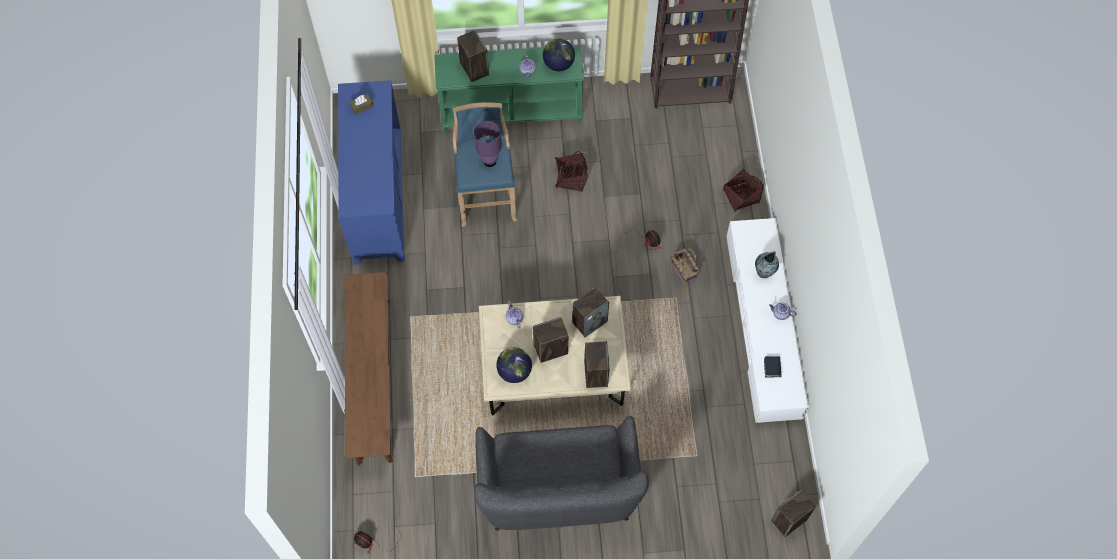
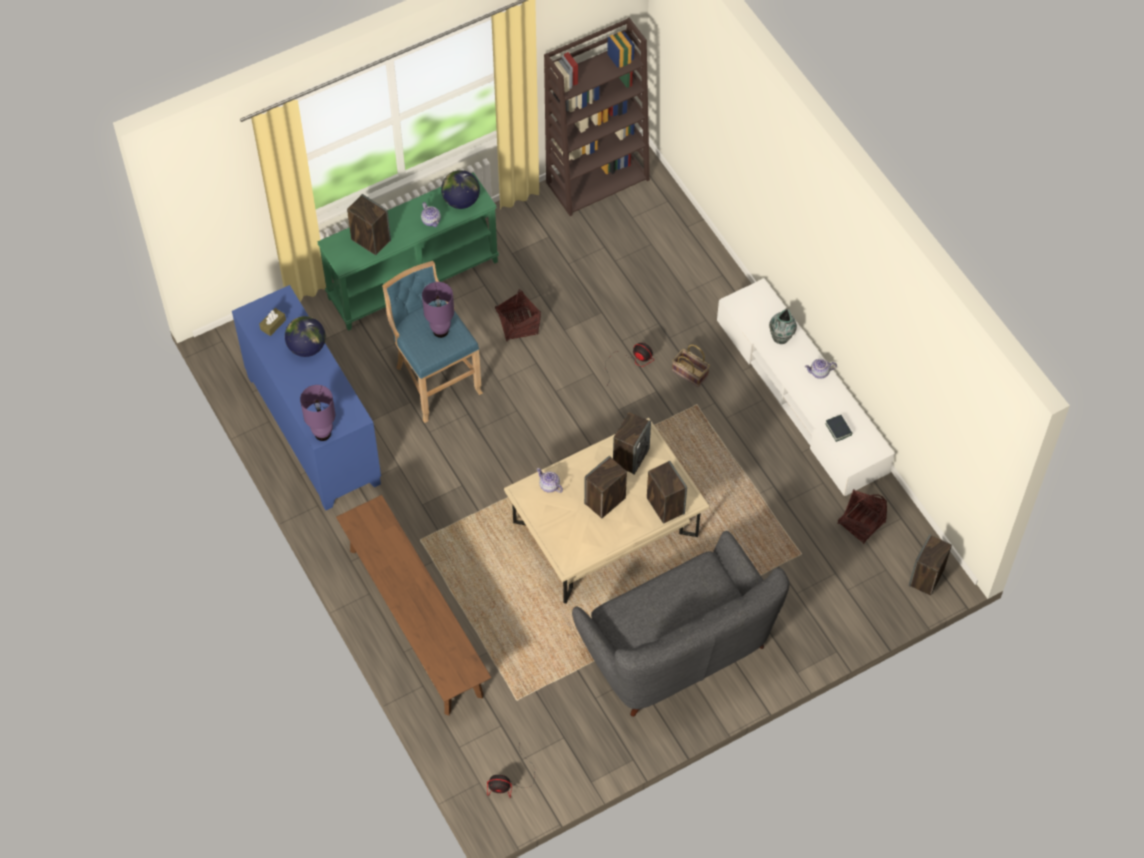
camera: 25 degrees left, 5 degrees down
globe [496,347,532,383] -> globe moved to [285,316,326,357]
basket [723,168,763,212] -> basket moved to [837,489,887,544]
none -> purple table lamp [300,385,335,441]

